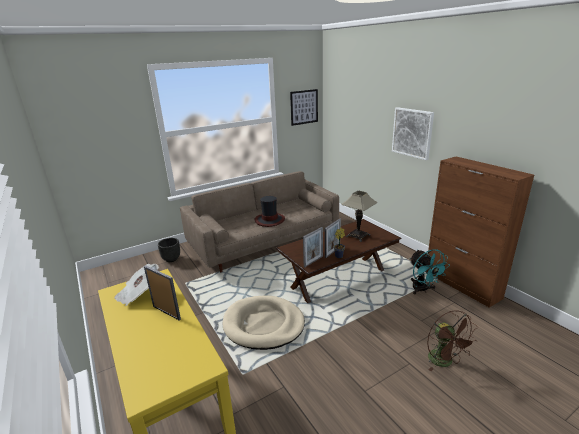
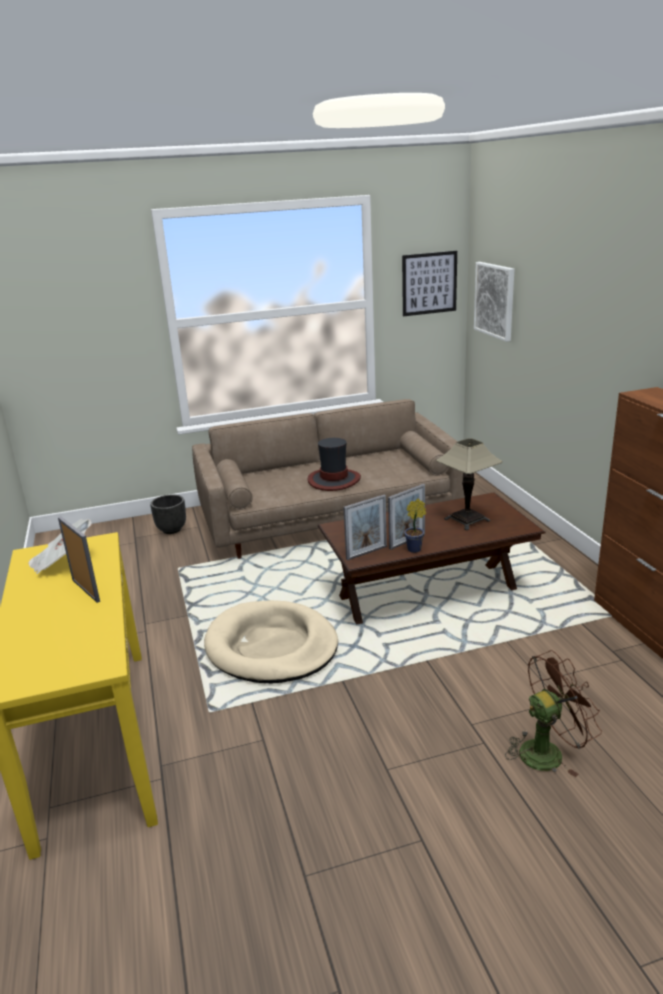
camera: 15 degrees right, 0 degrees up
picture [392,107,434,160] -> picture moved to [474,262,514,342]
turquoise fan [410,249,449,294] -> none
brown fan [427,310,478,371] -> brown fan turned 105 degrees counterclockwise [505,650,602,777]

